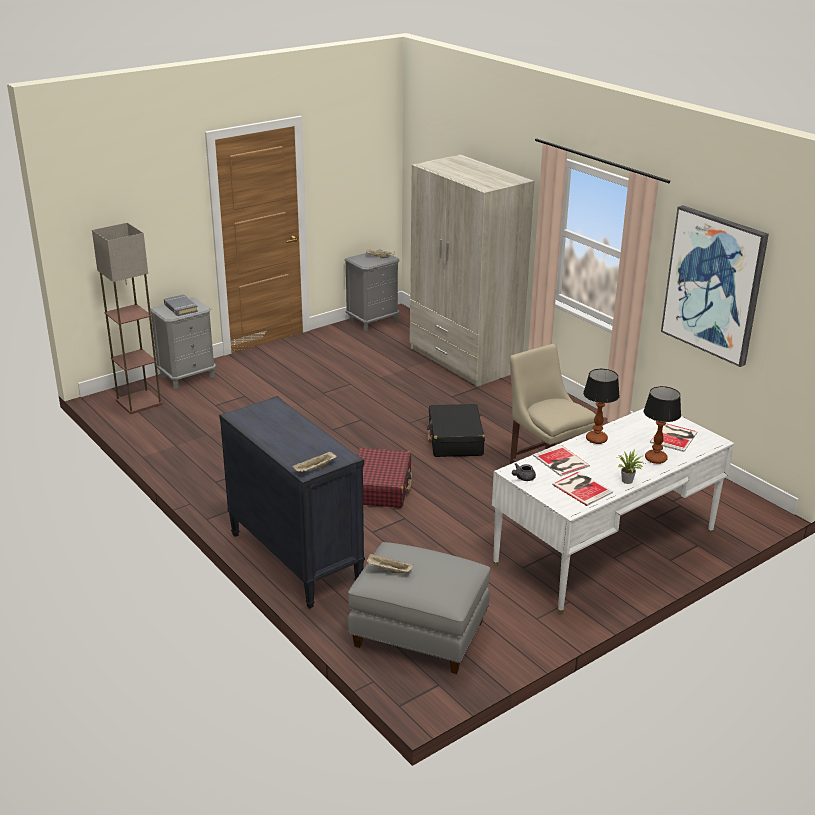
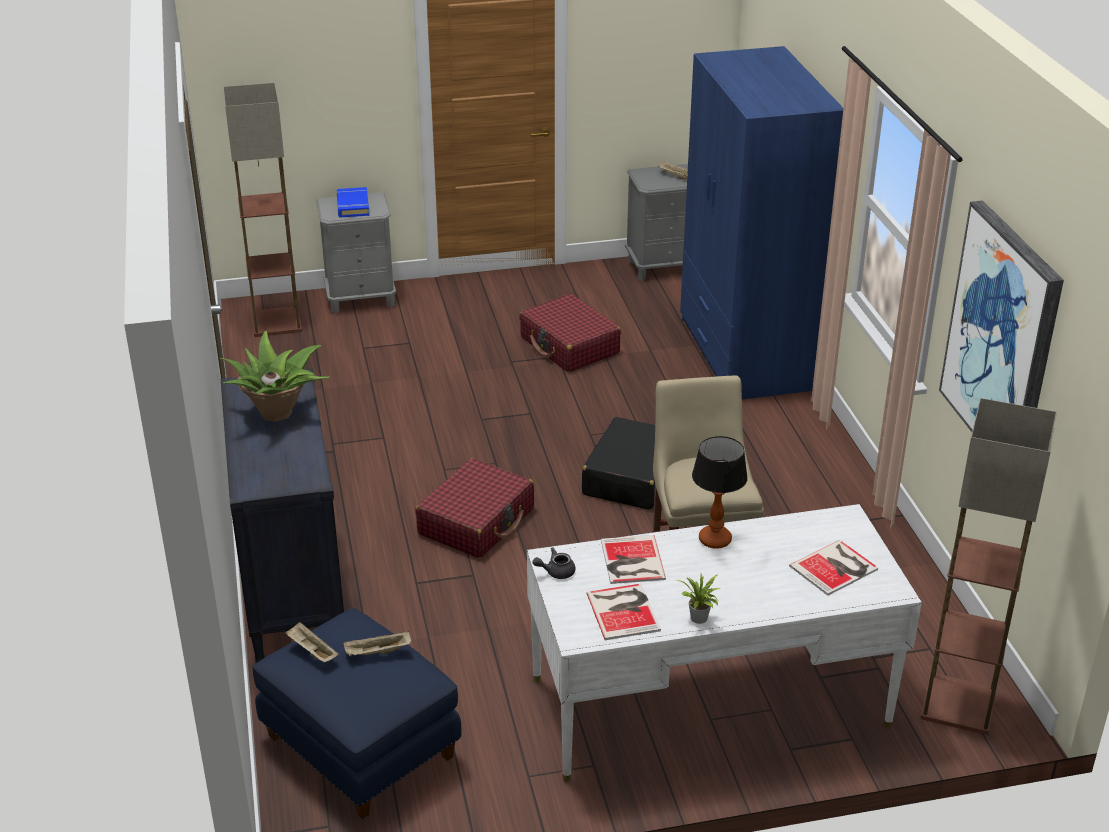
camera: 25 degrees right, 5 degrees up
grey book [164,294,198,316] -> blue book [336,187,369,218]
beige tray [292,451,337,472] -> beige tray moved to [343,631,411,656]
grey ottoman [347,542,490,674] -> blue ottoman [252,608,461,819]
beige wardrobe [410,155,534,387] -> blue wardrobe [680,46,843,399]
table lamp [644,386,681,464] -> none
none -> potted plant [220,331,329,422]
none -> red suitcase [520,294,621,372]
none -> floor lamp [921,398,1057,735]

